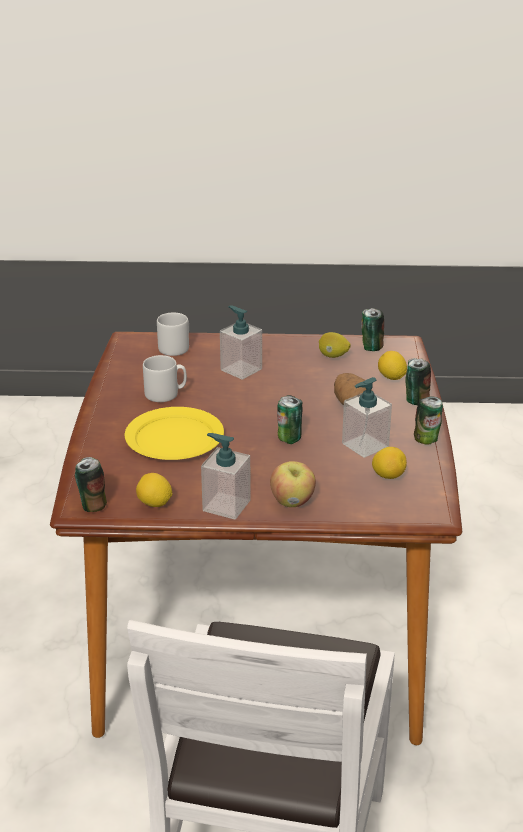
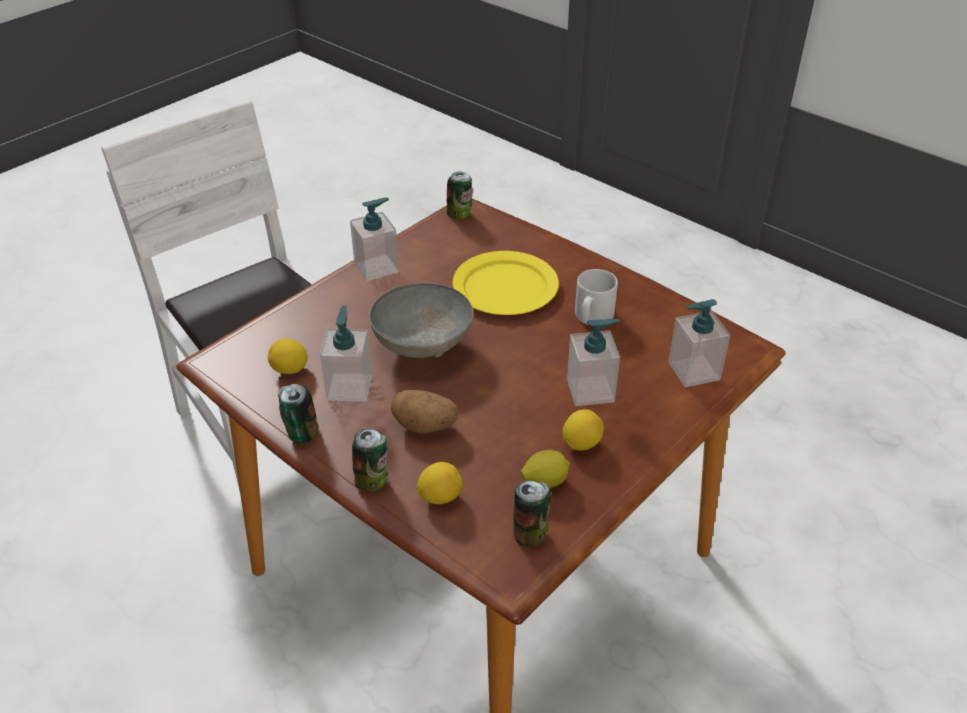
camera: 130 degrees right, 10 degrees up
lemon [136,473,173,507] -> lemon moved to [562,409,604,451]
grey mug [157,313,189,356] -> soap dispenser [669,299,730,387]
apple [270,461,316,507] -> none
can [277,395,303,444] -> grey bowl [369,283,473,358]

